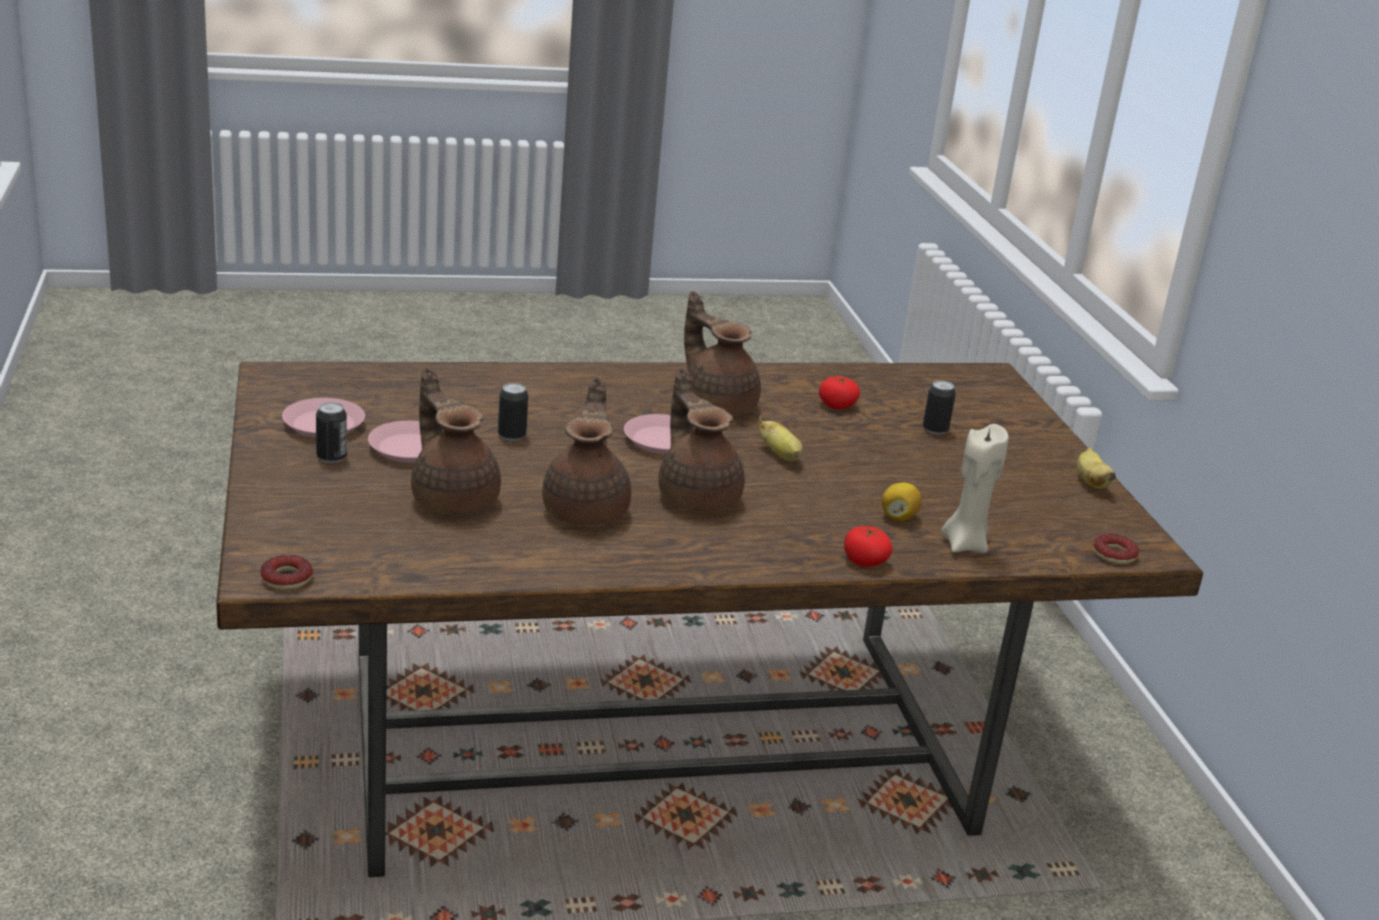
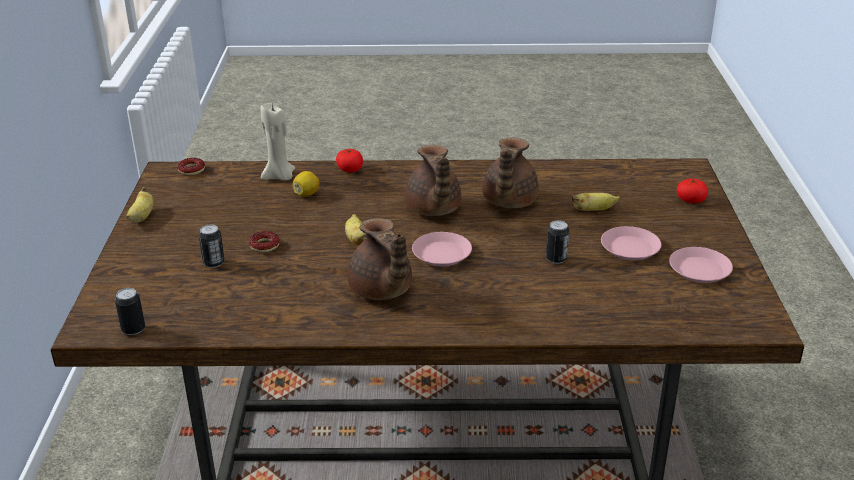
camera: 165 degrees left, 5 degrees up
donut [261,555,313,590] -> donut moved to [249,231,280,252]
can [316,402,347,463] -> can moved to [115,288,145,335]
brown teapot [411,367,501,515] -> banana [572,193,620,211]
tomato [819,376,860,410] -> tomato moved to [677,178,708,204]

